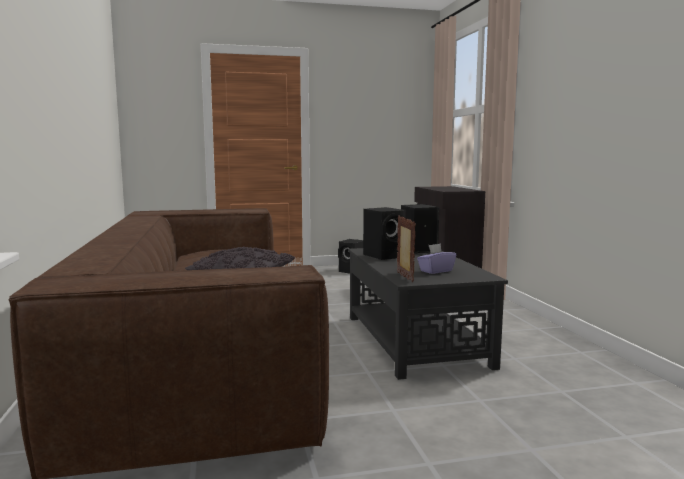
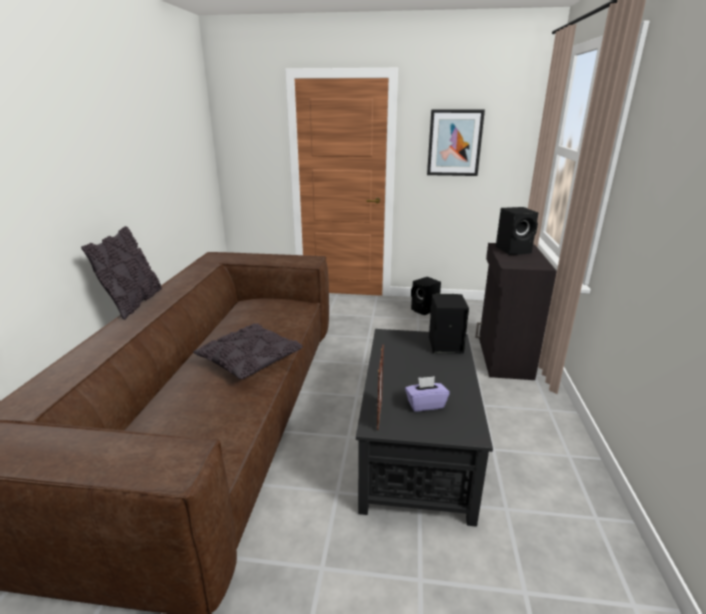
camera: 20 degrees right, 15 degrees up
black speaker [363,207,406,260] -> black speaker moved to [496,207,539,255]
none -> black pillow [81,226,162,320]
none -> picture [427,109,485,176]

